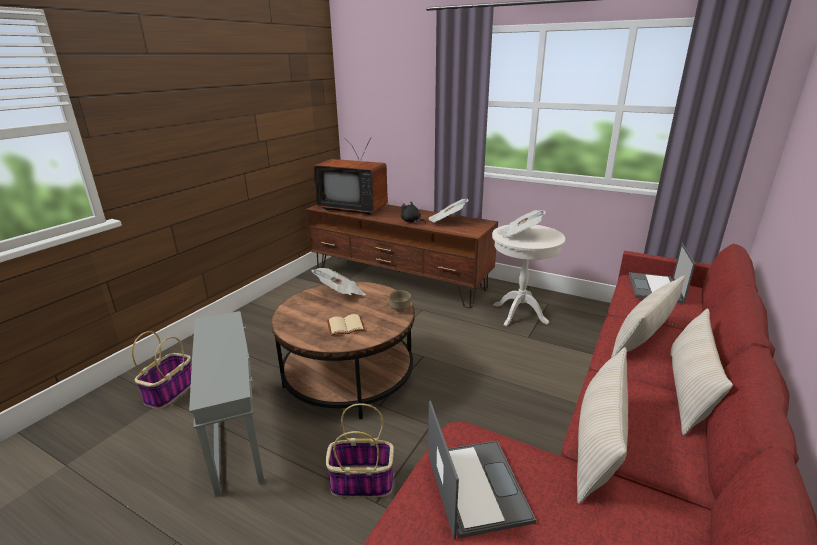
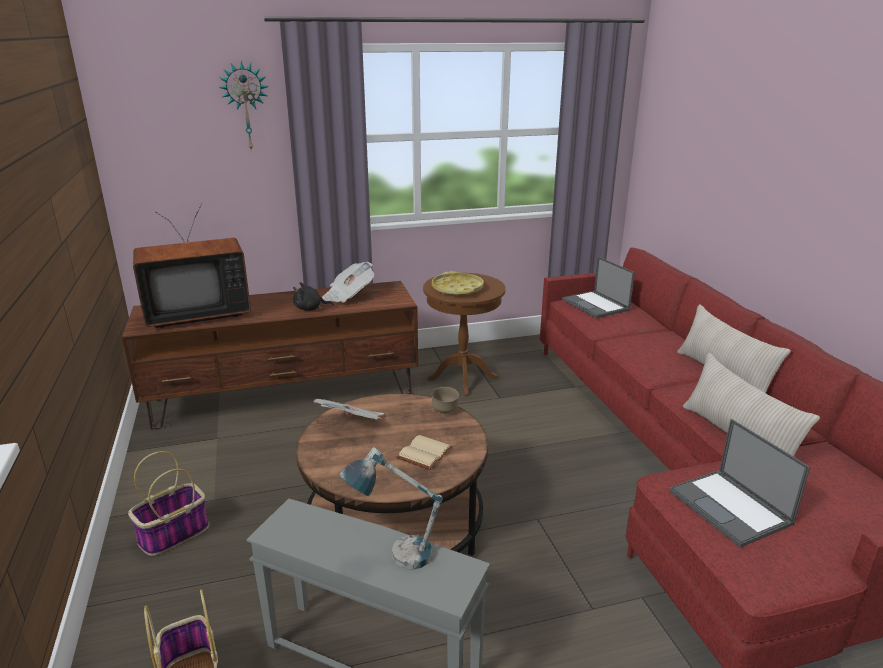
camera: 45 degrees left, 0 degrees up
basket [326,403,394,497] -> basket moved to [128,451,209,556]
laptop [428,400,536,539] -> laptop turned 150 degrees counterclockwise [669,419,810,548]
white side table [492,224,565,326] -> brown side table [423,273,506,396]
newspaper [497,210,546,238] -> yellow tray [432,271,483,295]
beige pillow [611,276,685,358] -> none
none -> wall clock [219,61,269,152]
none -> table lamp [339,447,443,570]

